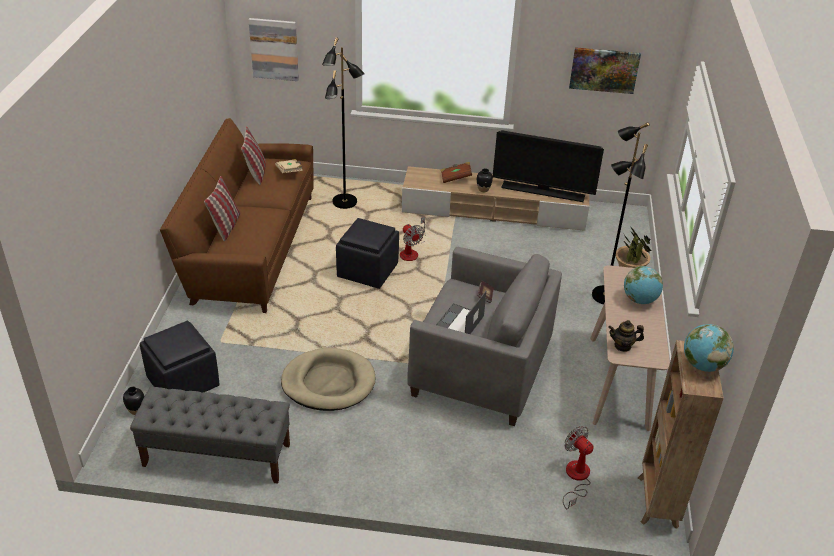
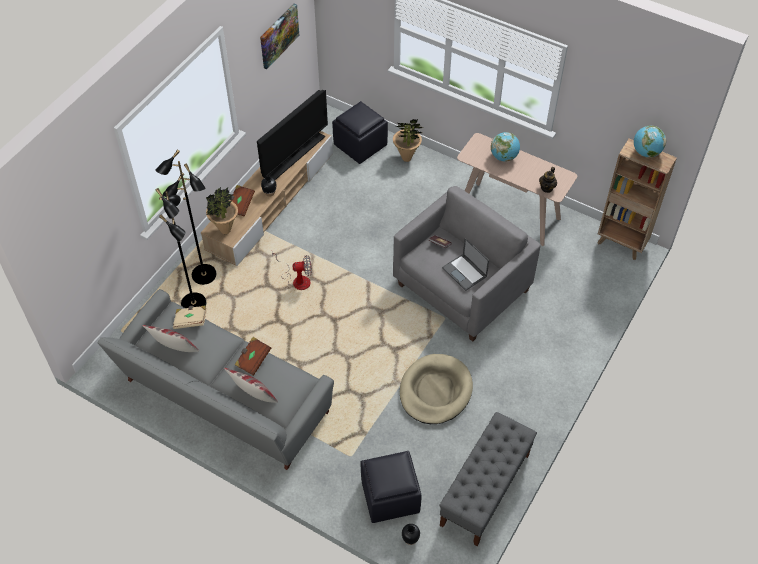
camera: 65 degrees left, 15 degrees up
brown sofa [160,118,314,313] -> grey sofa [98,289,334,470]
picture [248,18,299,81] -> none
black ottoman [336,218,399,289] -> black ottoman moved to [332,101,388,164]
fan [563,426,594,509] -> none
black floor lamp [592,122,650,304] -> black floor lamp moved to [155,150,216,285]
none -> potted plant [205,187,238,234]
none -> brown book [235,337,271,376]

